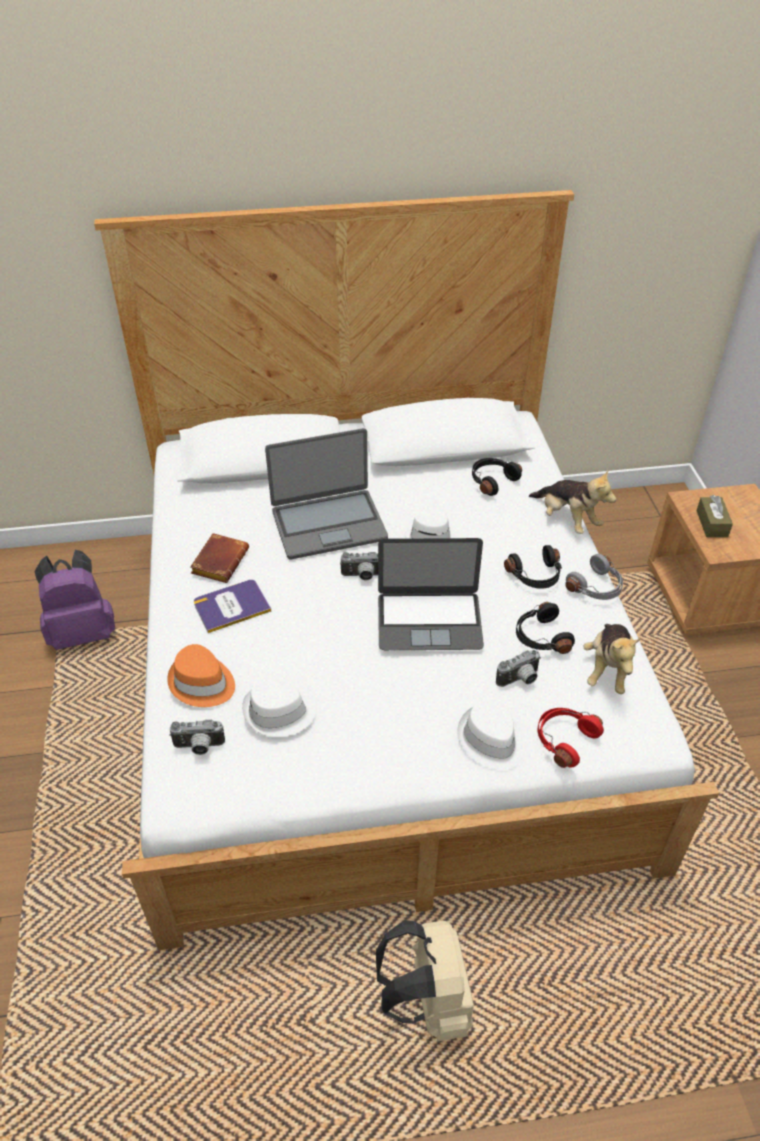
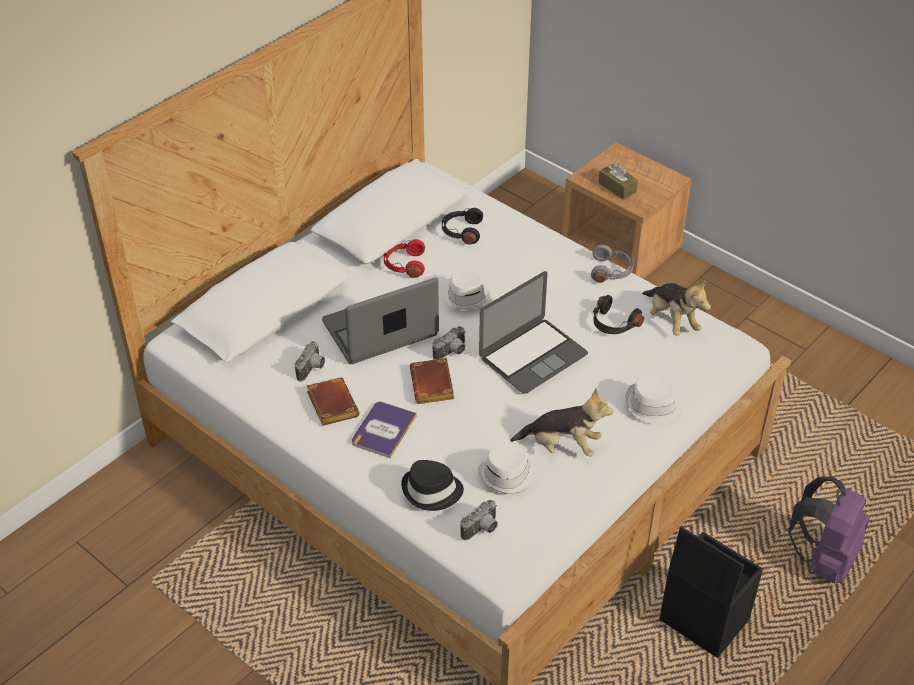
camera: 40 degrees left, 0 degrees up
purple backpack [35,550,115,650] -> purple backpack moved to [788,477,870,584]
orange hat [167,644,235,707] -> black hat [401,460,464,511]
laptop [265,428,388,559] -> laptop turned 150 degrees counterclockwise [322,277,439,364]
beige backpack [376,920,474,1041] -> black storage box [659,526,763,658]
camera [496,650,541,687] -> camera moved to [295,341,325,381]
black headphones [504,545,562,589] -> none
plush toy [529,470,616,534] -> plush toy moved to [510,388,613,456]
red headphones [538,708,604,768] -> red headphones moved to [384,239,425,278]
none -> brown book [410,358,454,404]

